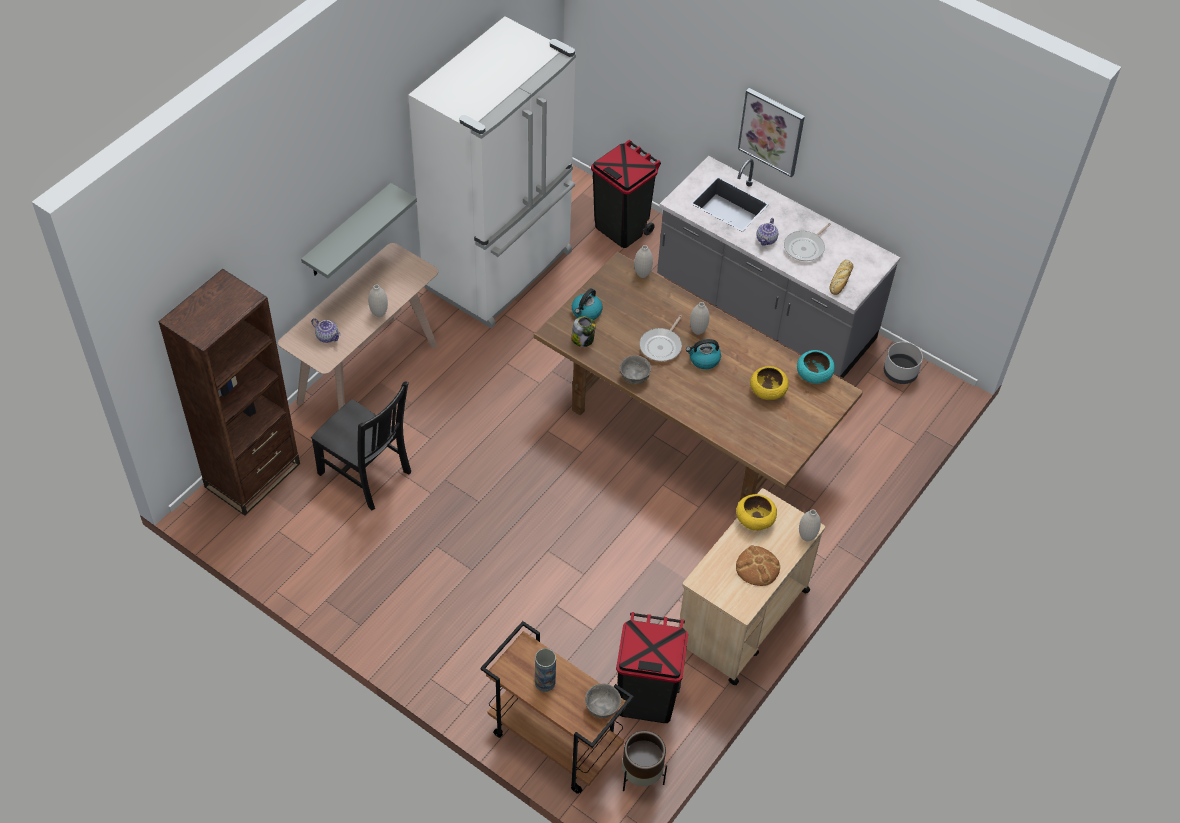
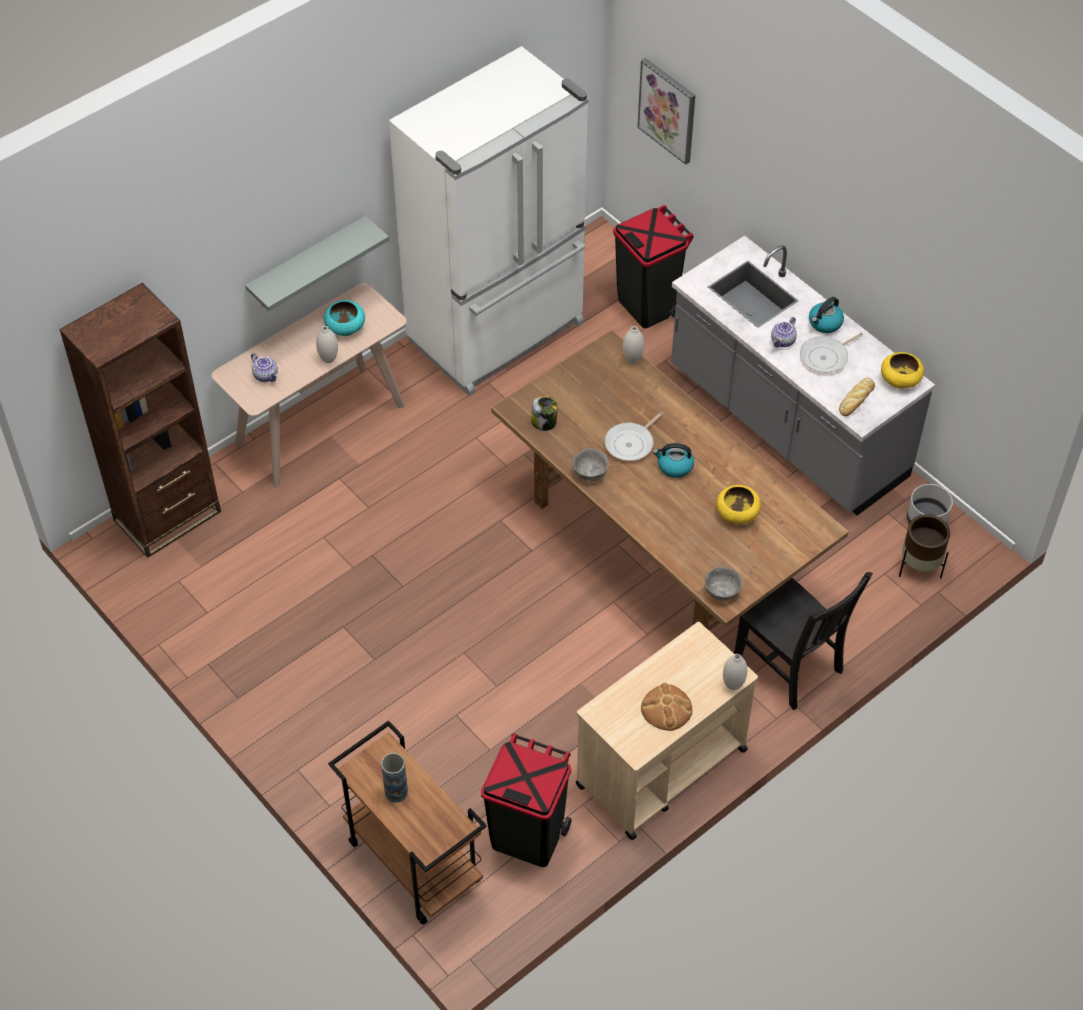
camera: 15 degrees right, 0 degrees up
black chair [311,381,411,511] -> black chair moved to [734,572,873,710]
kettle [572,288,603,320] -> kettle moved to [809,297,844,333]
grey bowl [585,684,621,718] -> grey bowl moved to [705,567,743,601]
brown planter [622,731,667,791] -> brown planter moved to [899,514,950,579]
white vase [690,302,710,335] -> none
yellow bowl [736,494,777,531] -> yellow bowl moved to [881,352,924,389]
picture [738,88,805,177] -> picture moved to [638,58,695,165]
turquoise bowl [797,350,835,384] -> turquoise bowl moved to [324,300,365,336]

